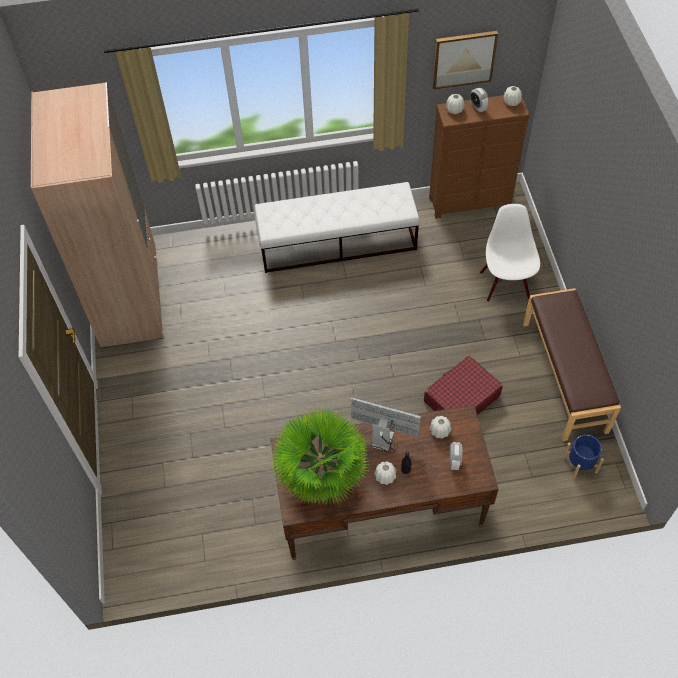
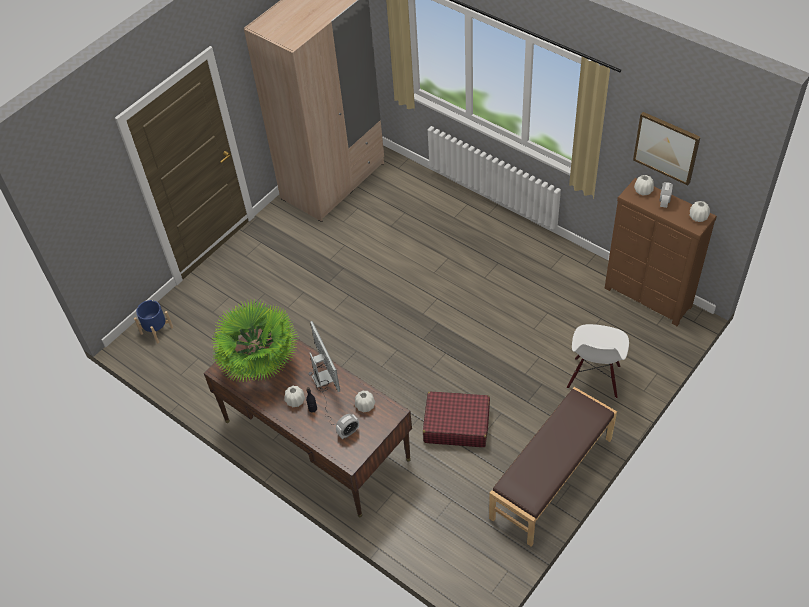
camera: 50 degrees right, 5 degrees down
white bench [254,182,420,273] -> none
white chair [480,204,540,302] -> white chair turned 150 degrees clockwise [567,324,629,398]
blue planter [563,435,604,480] -> blue planter moved to [134,300,173,344]

